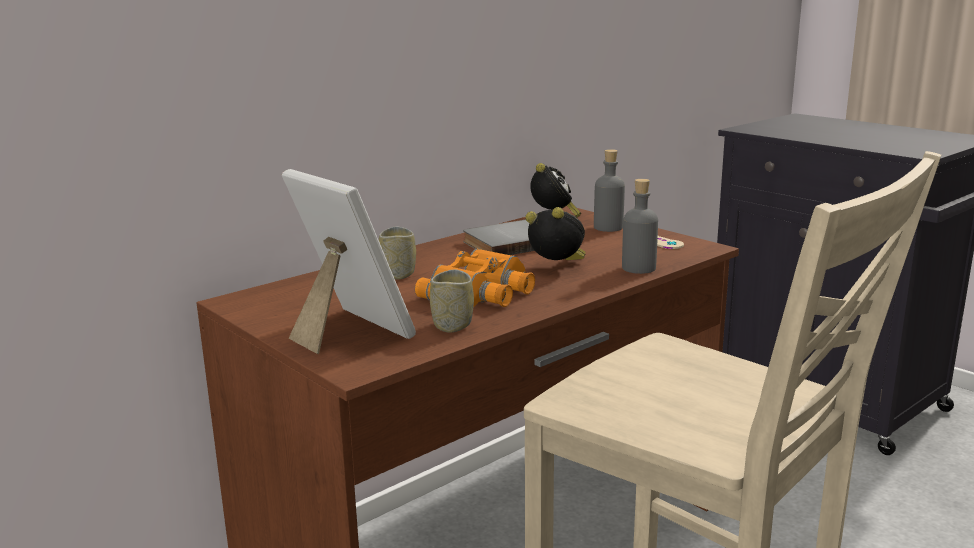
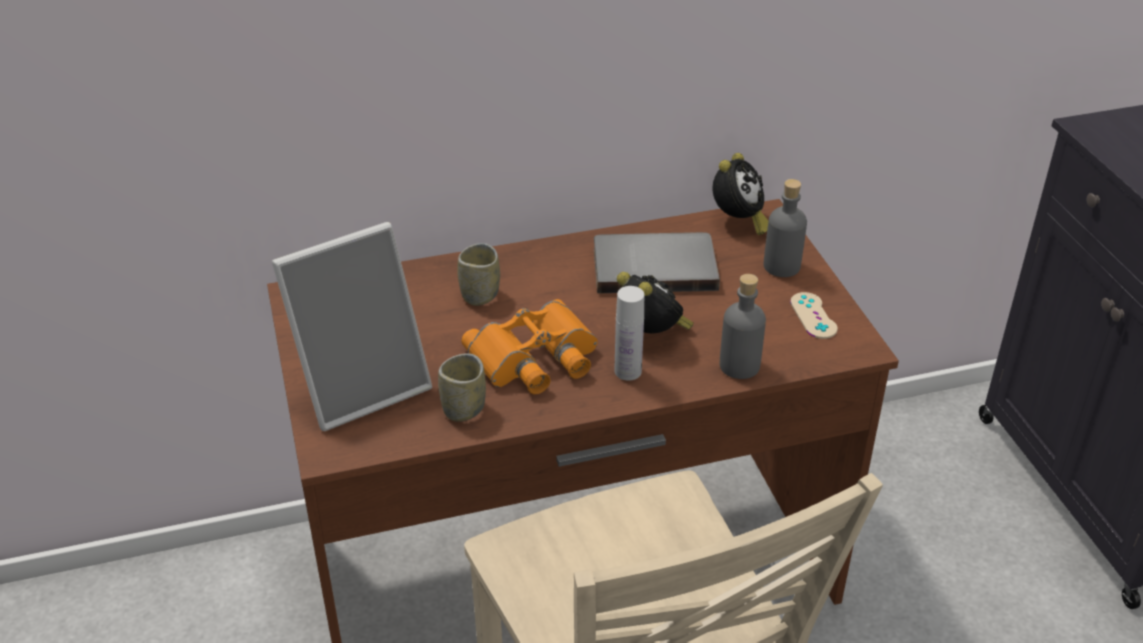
camera: 25 degrees right, 20 degrees up
picture frame [282,169,416,354] -> picture frame turned 75 degrees clockwise [272,222,432,431]
none -> white bottle [614,286,644,381]

